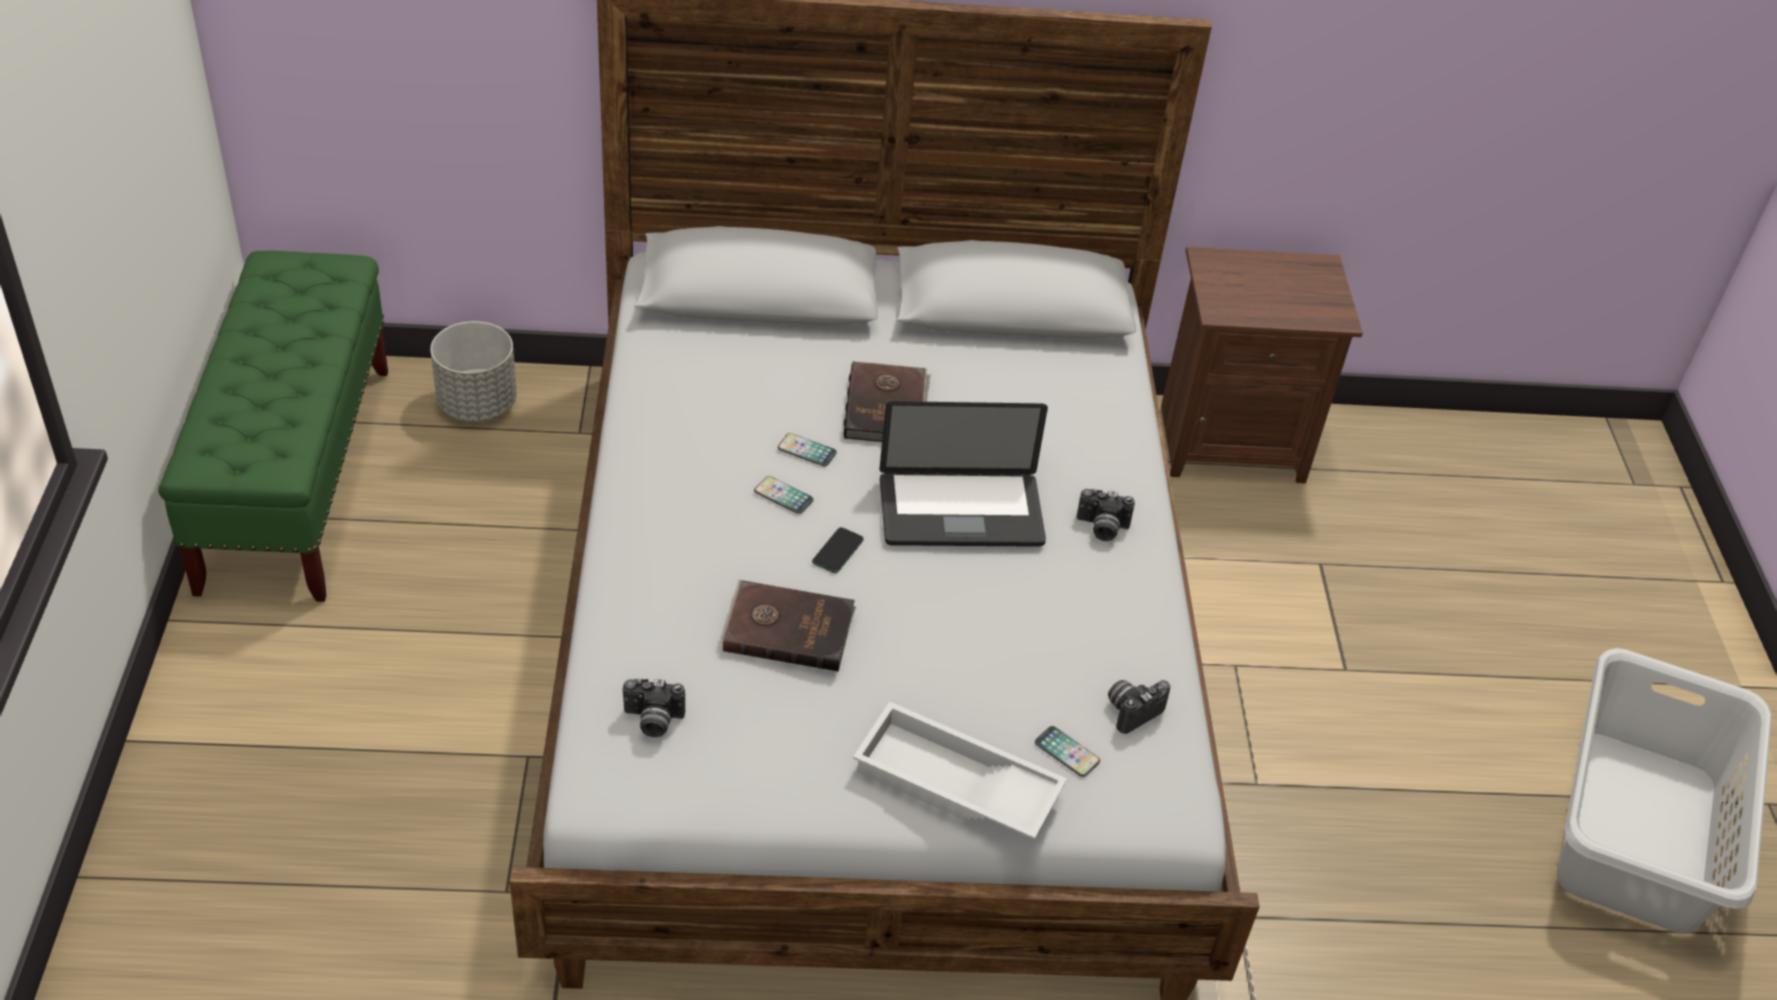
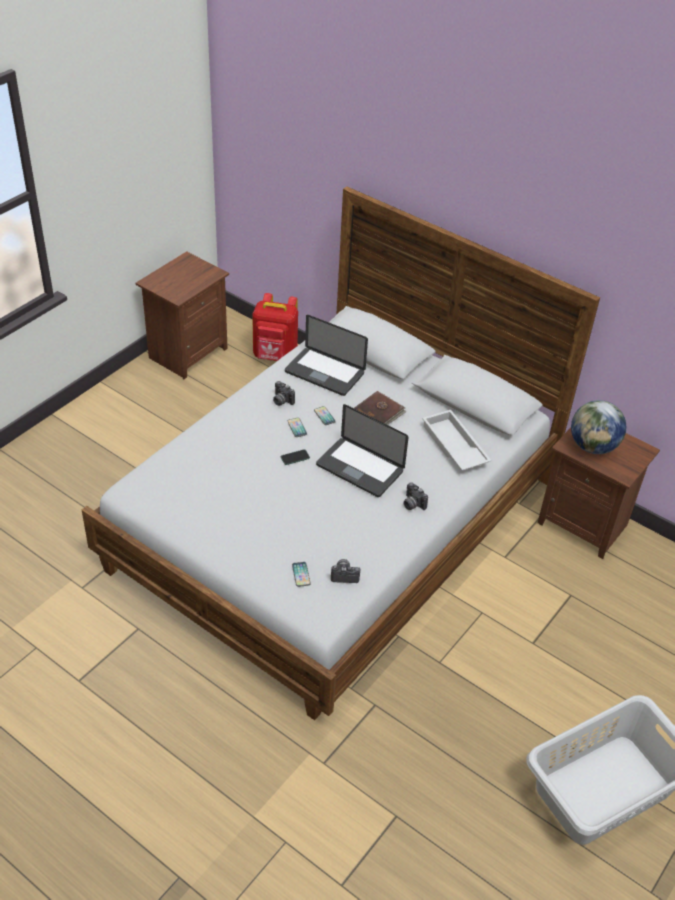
camera: 40 degrees right, 0 degrees up
green bench [158,250,388,602] -> brown nightstand [135,251,229,380]
grey planter [430,321,517,422] -> red backpack [252,293,298,361]
camera [623,679,685,738] -> camera moved to [273,381,295,406]
brown book [720,580,856,672] -> none
white tray [853,702,1067,839] -> white tray moved to [422,410,491,471]
none -> laptop [285,315,368,396]
none -> globe [571,400,626,454]

